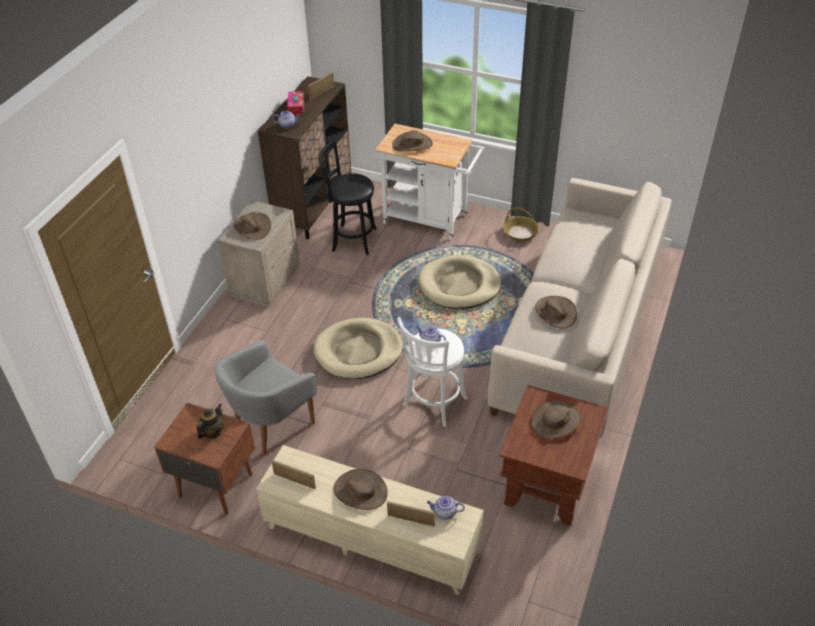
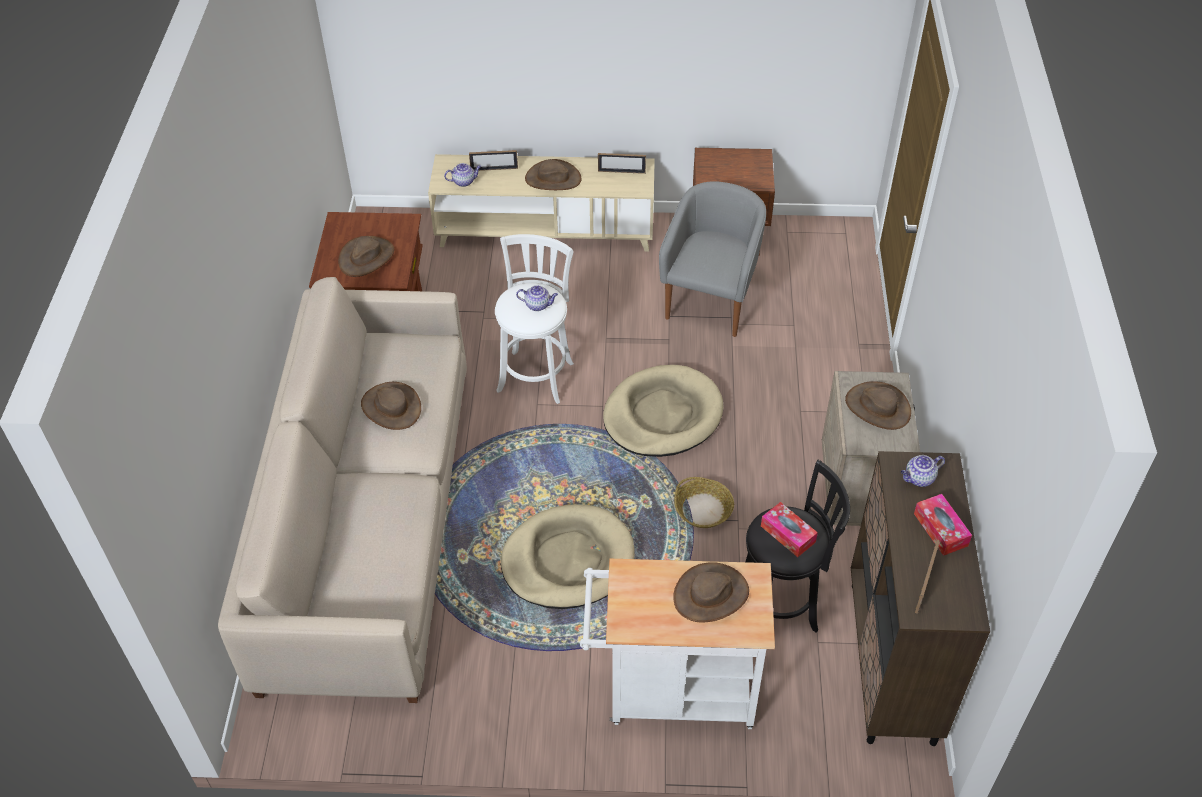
camera: 160 degrees right, 5 degrees up
teapot [196,403,223,439] -> none
basket [503,207,539,242] -> basket moved to [674,477,734,528]
none -> tissue box [761,502,818,557]

